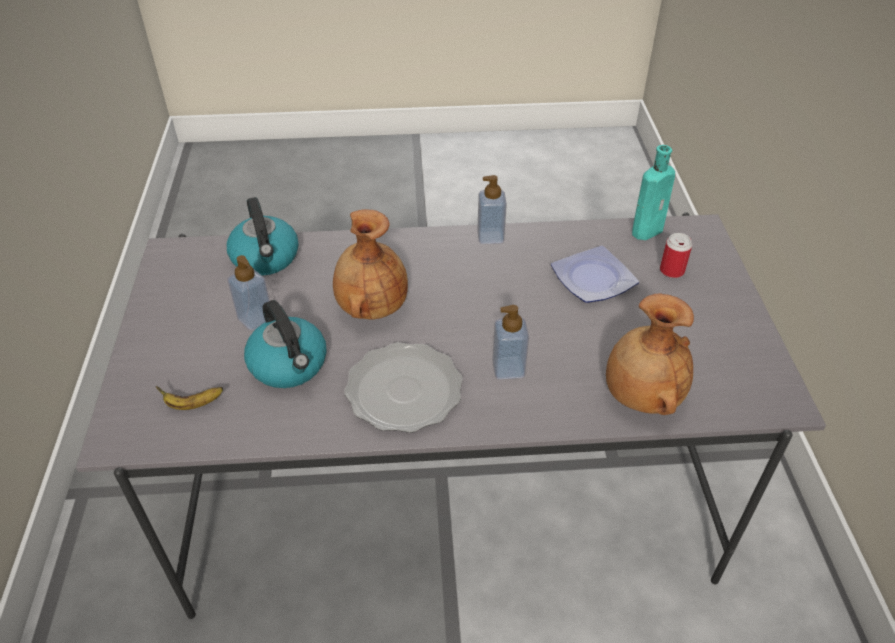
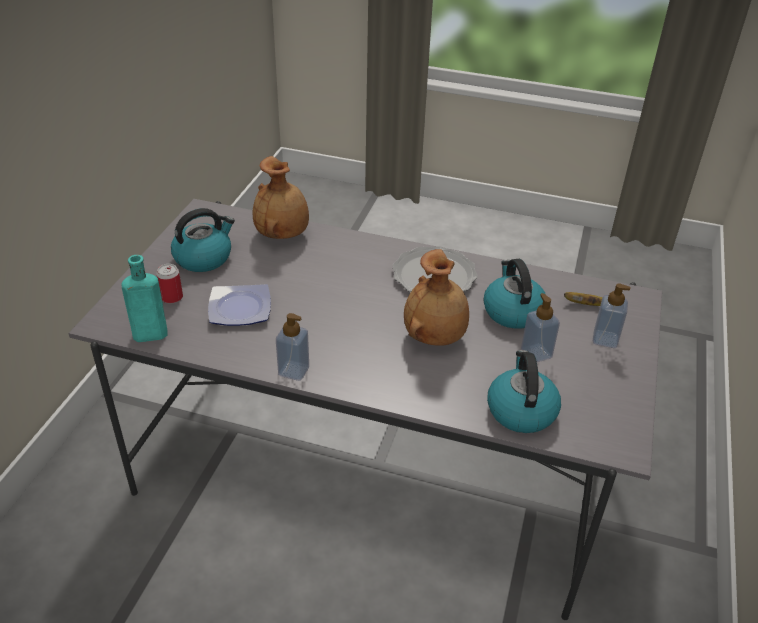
camera: 160 degrees left, 5 degrees down
soap dispenser [492,305,529,379] -> soap dispenser moved to [593,283,631,348]
none -> kettle [171,208,235,272]

